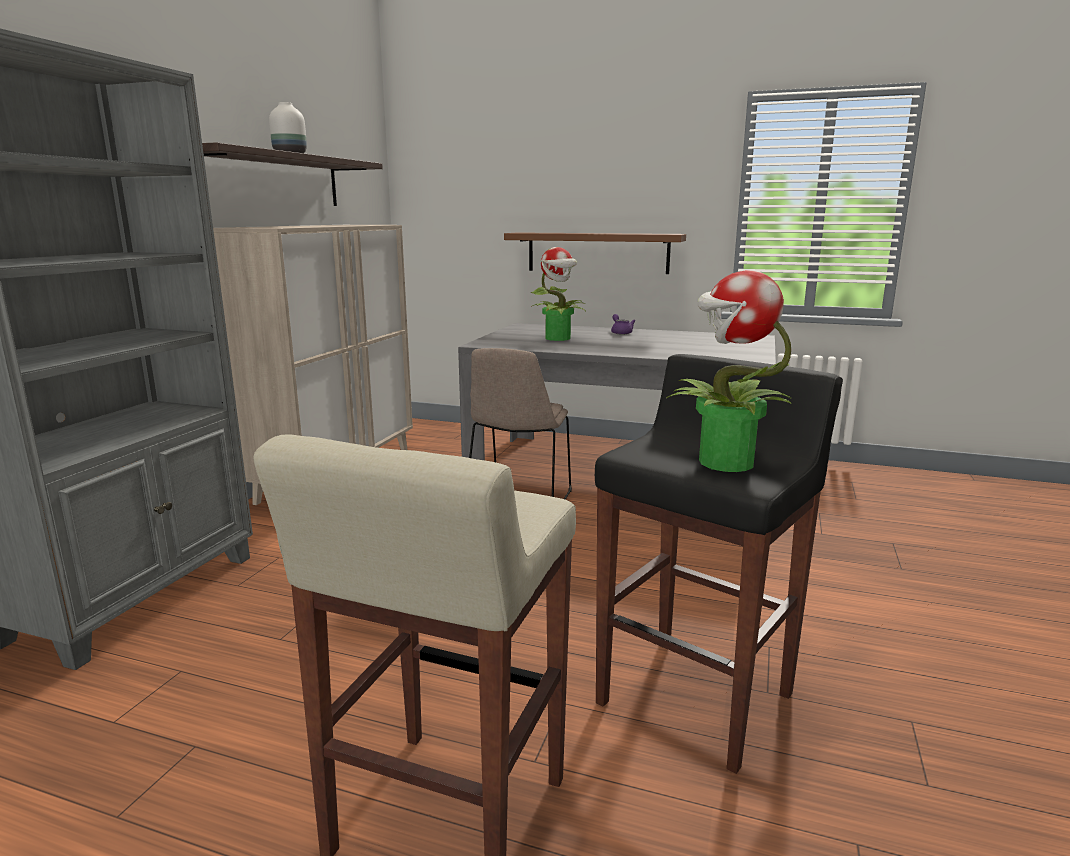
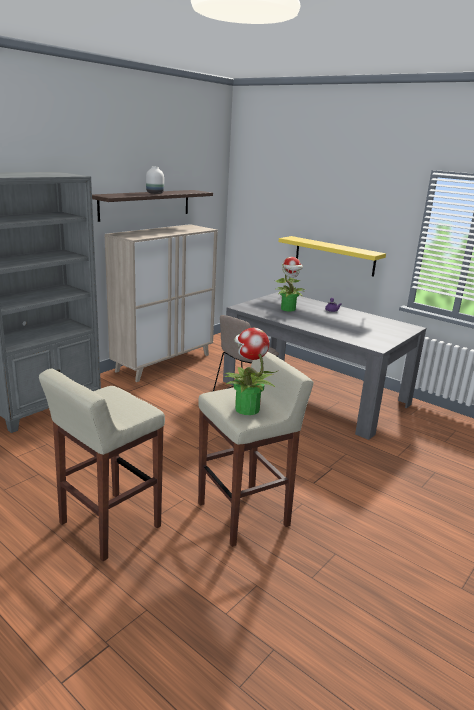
camera: 20 degrees right, 5 degrees up
brown shelf [504,232,686,274] -> yellow shelf [279,236,386,277]
black stool [595,354,843,774] -> beige stool [198,351,313,547]

